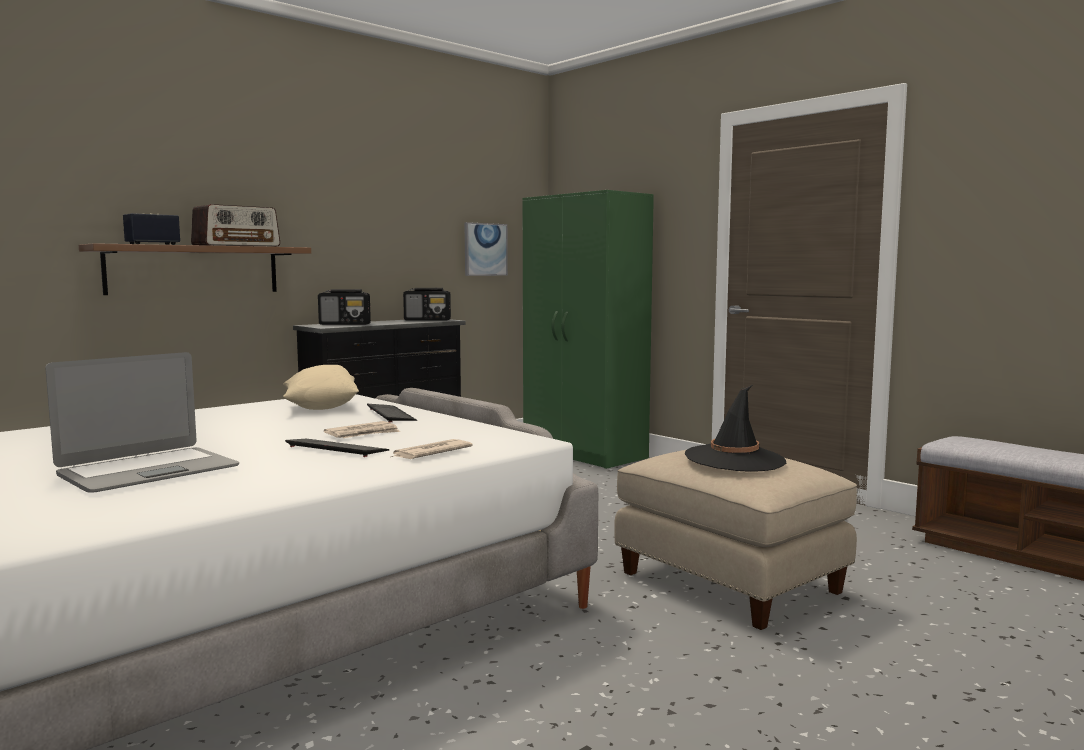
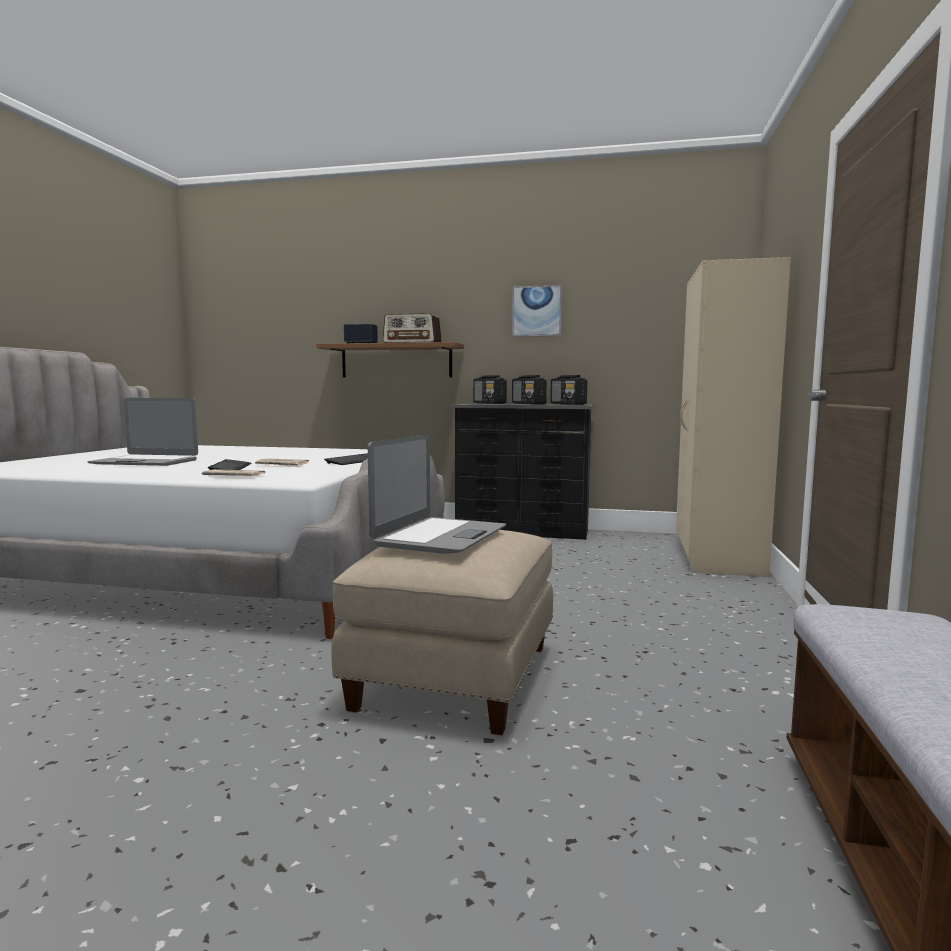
camera: 55 degrees right, 0 degrees up
beige pillow [283,365,359,410] -> none
picture [465,222,508,276] -> picture moved to [512,285,562,337]
green wardrobe [523,190,654,469] -> beige wardrobe [676,257,791,577]
black hat [685,385,786,471] -> laptop [368,434,506,554]
none -> radio [512,375,547,404]

